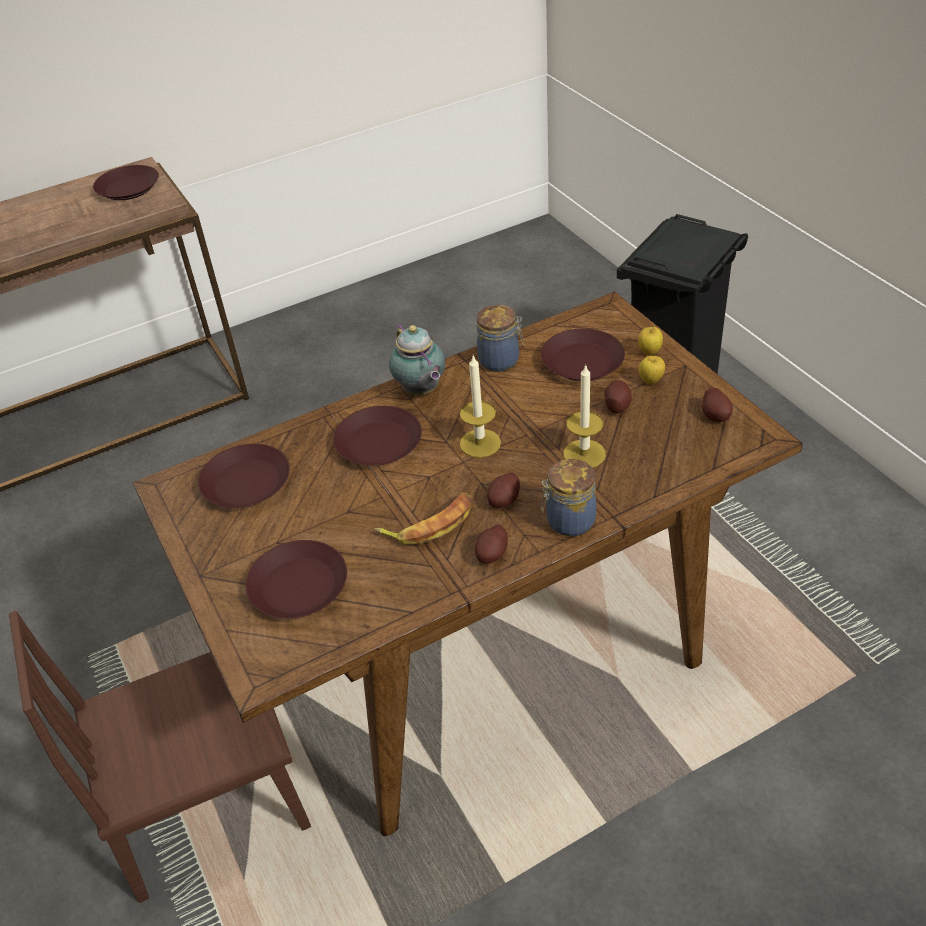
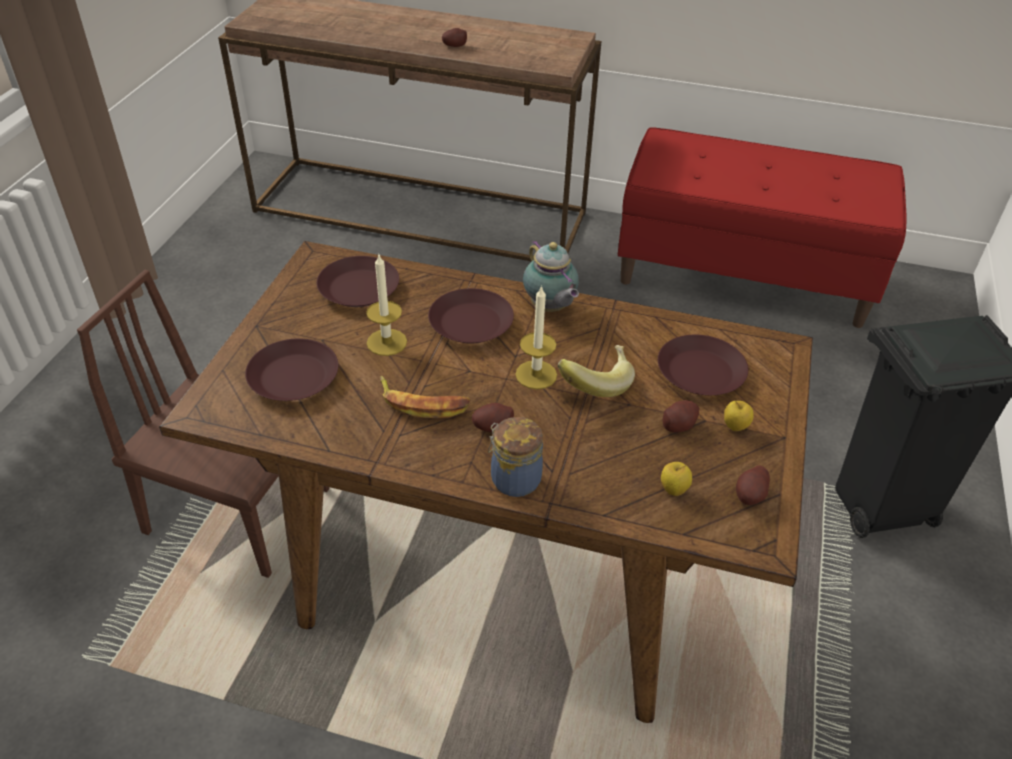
camera: 40 degrees right, 0 degrees up
brown plate [93,165,159,200] -> none
teapot [389,324,445,395] -> teapot turned 45 degrees counterclockwise [523,240,579,312]
potato [475,525,508,564] -> potato moved to [442,28,467,47]
jar [477,305,524,372] -> none
candle [564,364,606,468] -> candle moved to [366,255,407,356]
apple [638,325,663,356] -> apple moved to [661,462,692,496]
none -> banana [558,345,635,397]
none -> red bench [618,127,907,328]

